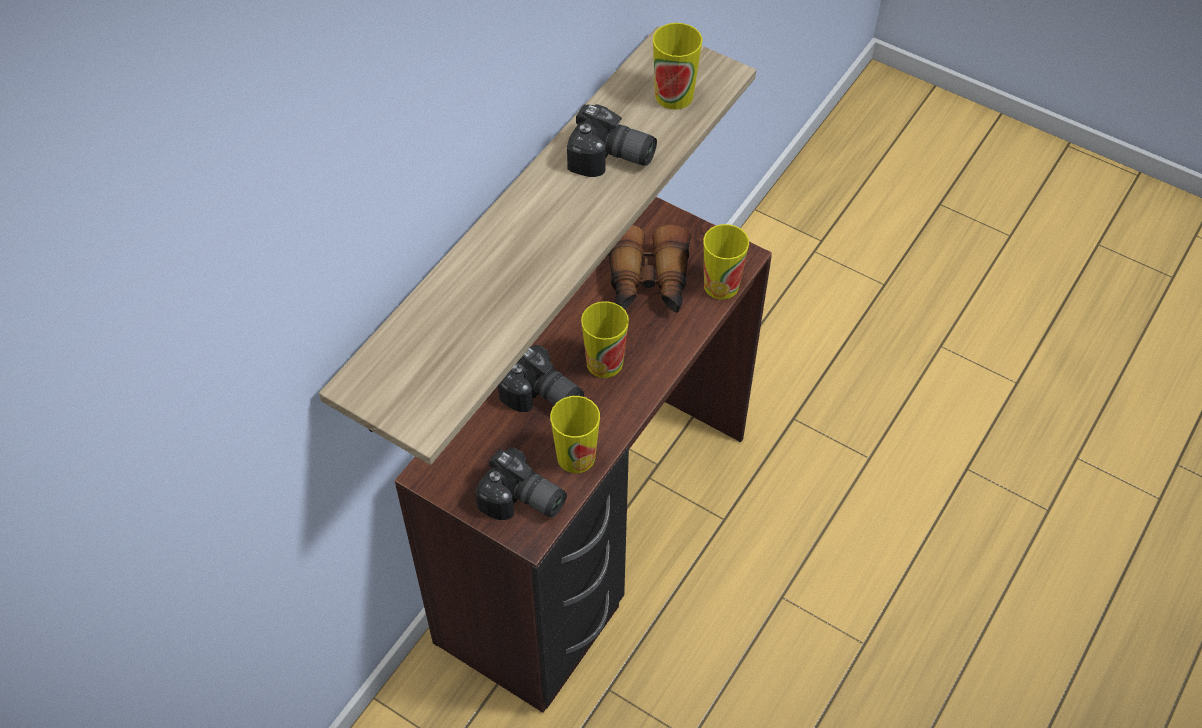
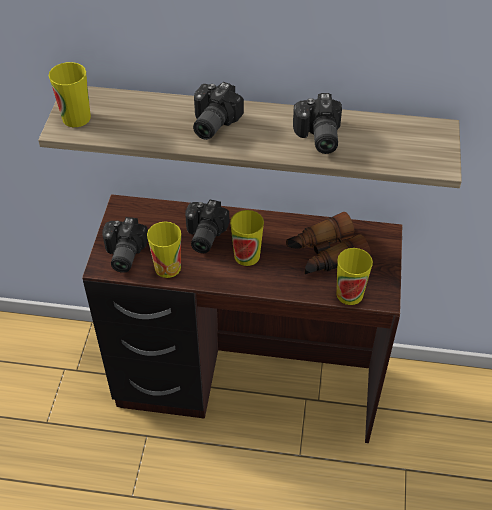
camera: 65 degrees right, 5 degrees down
cup [653,23,702,110] -> cup moved to [49,62,91,127]
none -> camera [193,82,244,140]

